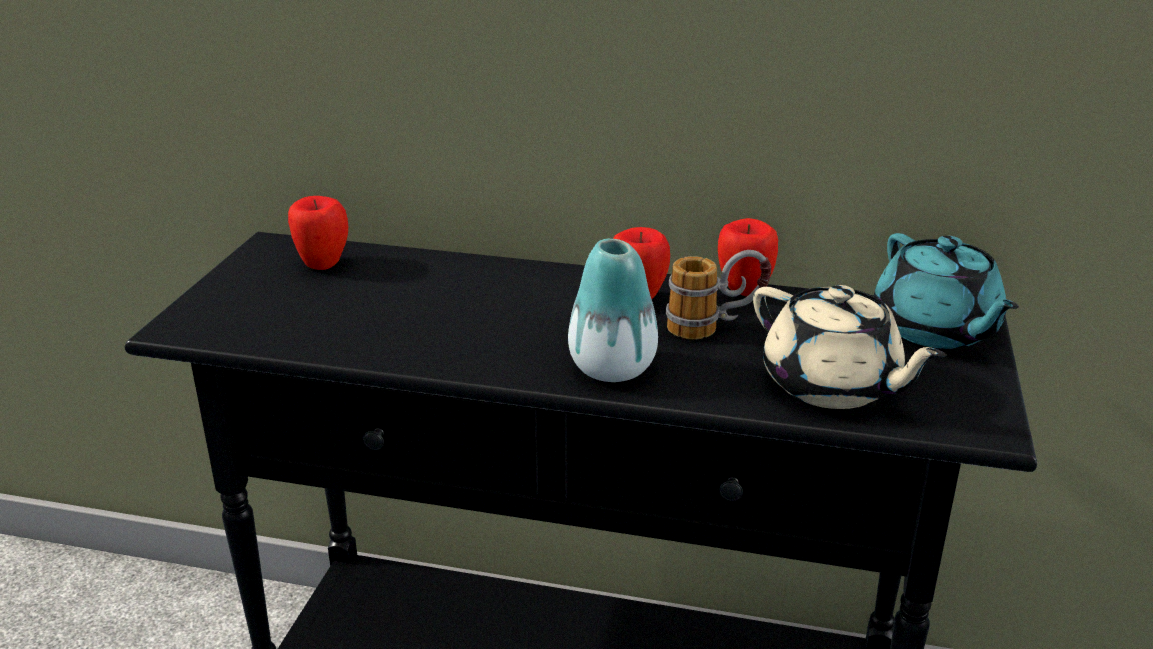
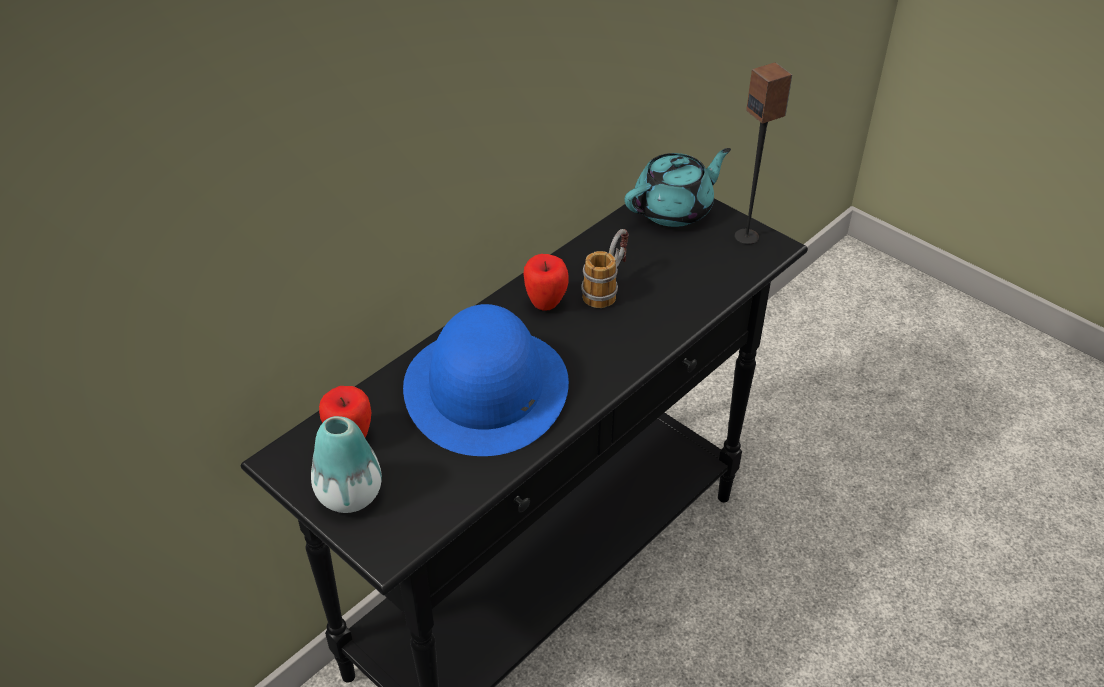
camera: 60 degrees left, 15 degrees up
vase [568,239,658,382] -> vase moved to [311,416,382,513]
apple [718,218,778,296] -> none
beige teapot [753,285,947,409] -> none
turquoise teapot [874,233,1019,349] -> turquoise teapot turned 45 degrees counterclockwise [625,148,731,227]
none -> blue hat [403,304,569,456]
none -> speaker [735,62,792,245]

